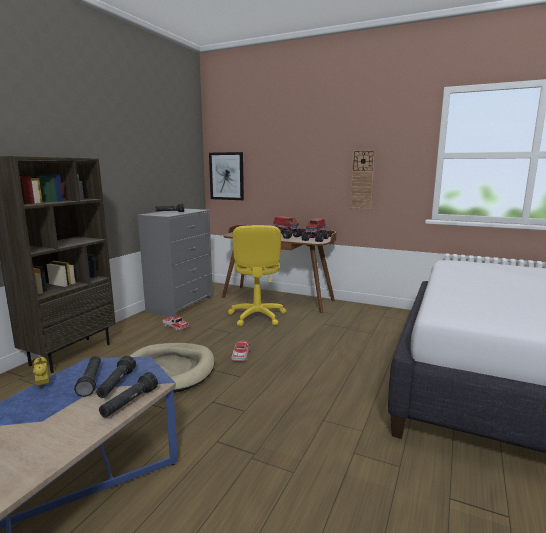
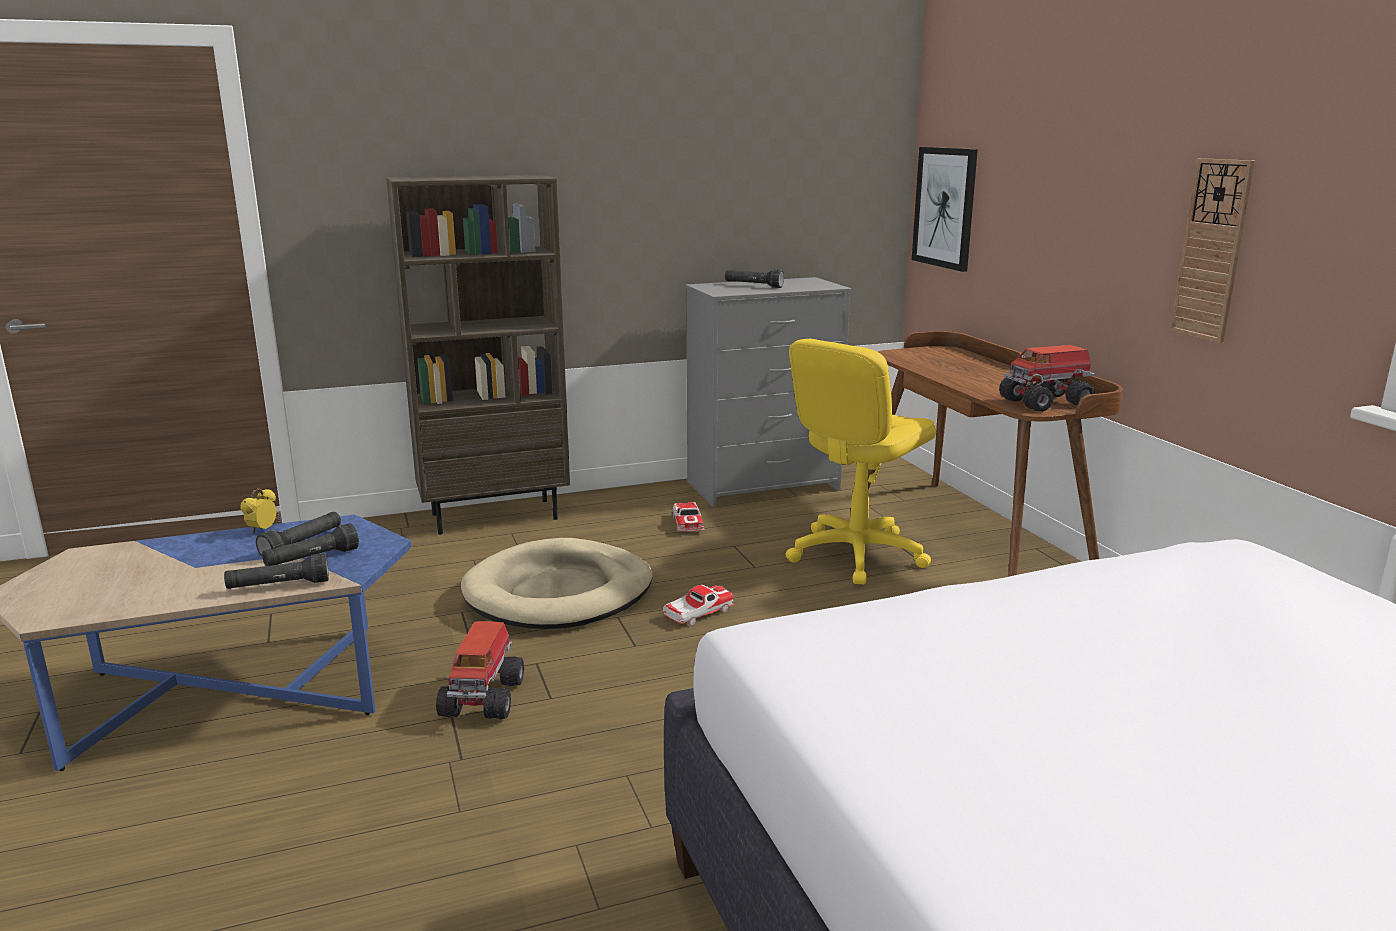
camera: 45 degrees right, 5 degrees up
toy truck [272,216,302,239] -> toy truck moved to [436,621,524,719]

